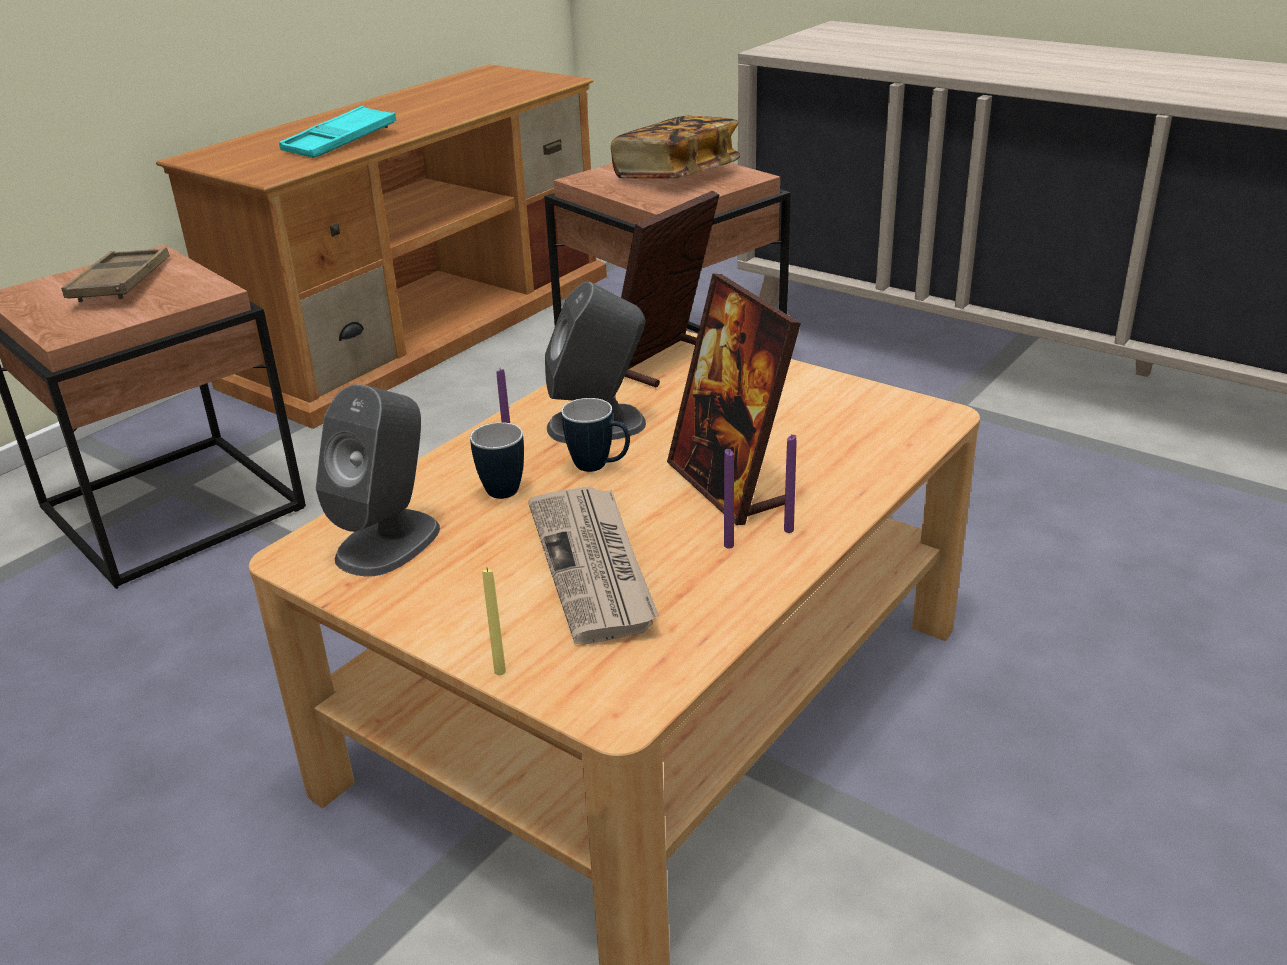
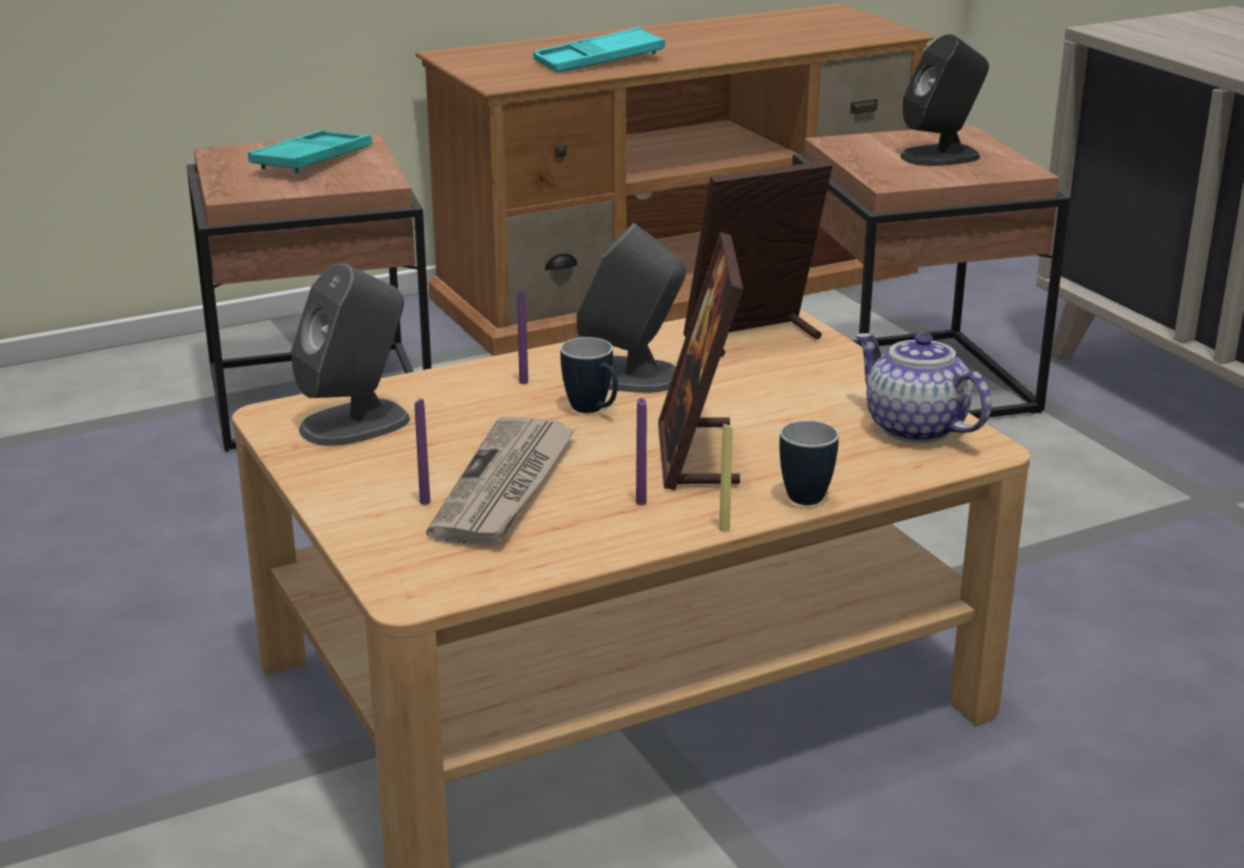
camera: 25 degrees right, 5 degrees down
brown tray [61,247,170,302] -> turquoise tray [248,130,372,174]
mug [470,422,524,499] -> mug moved to [779,420,839,505]
yellow candle [482,568,506,675] -> yellow candle moved to [719,422,732,532]
book [611,116,740,179] -> black speaker [900,34,989,166]
purple candle [784,435,796,533] -> purple candle moved to [415,399,430,505]
none -> teapot [856,333,991,443]

